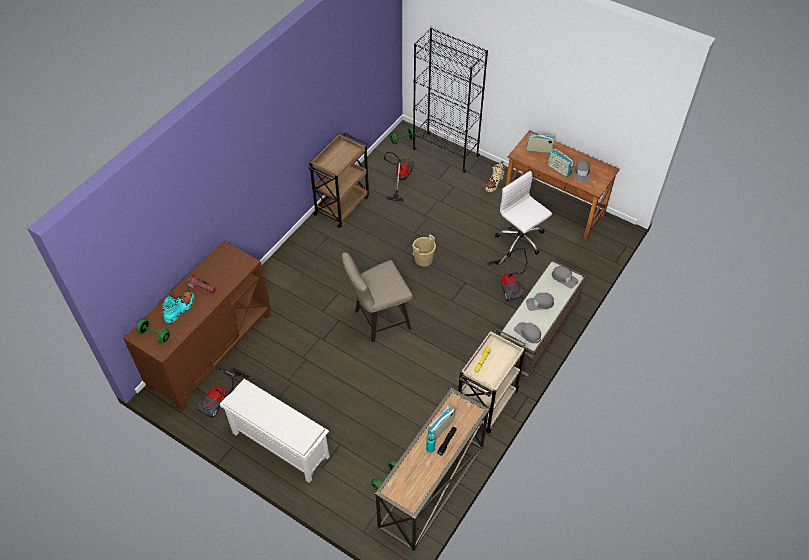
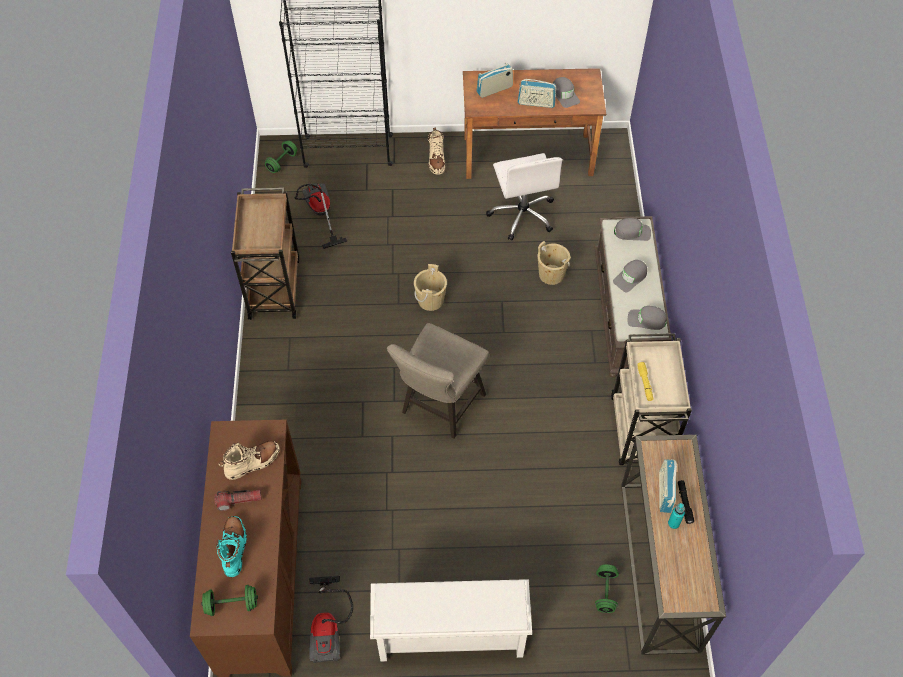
camera: 35 degrees left, 5 degrees up
vacuum cleaner [487,248,528,302] -> beige bucket [538,241,571,285]
white office chair [495,171,552,257] -> white office chair turned 120 degrees counterclockwise [486,153,563,240]
none -> beige boot [219,441,280,480]

